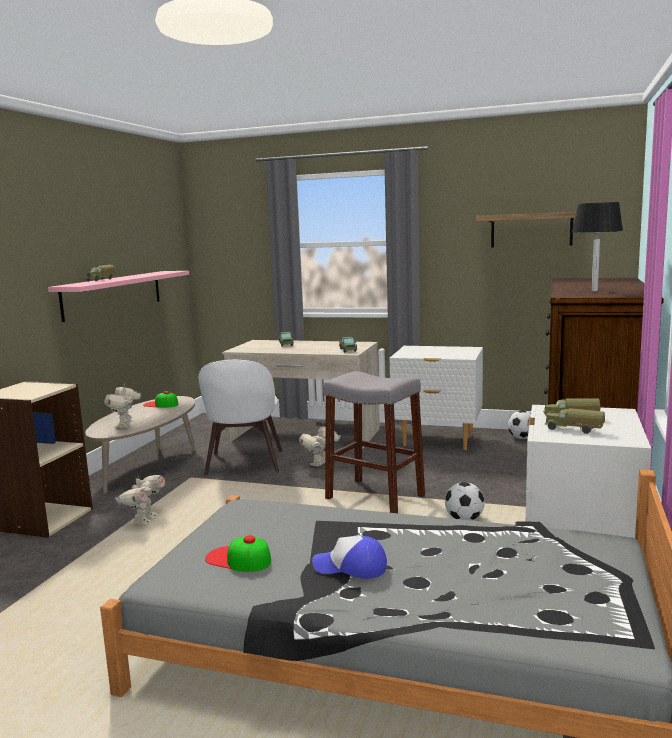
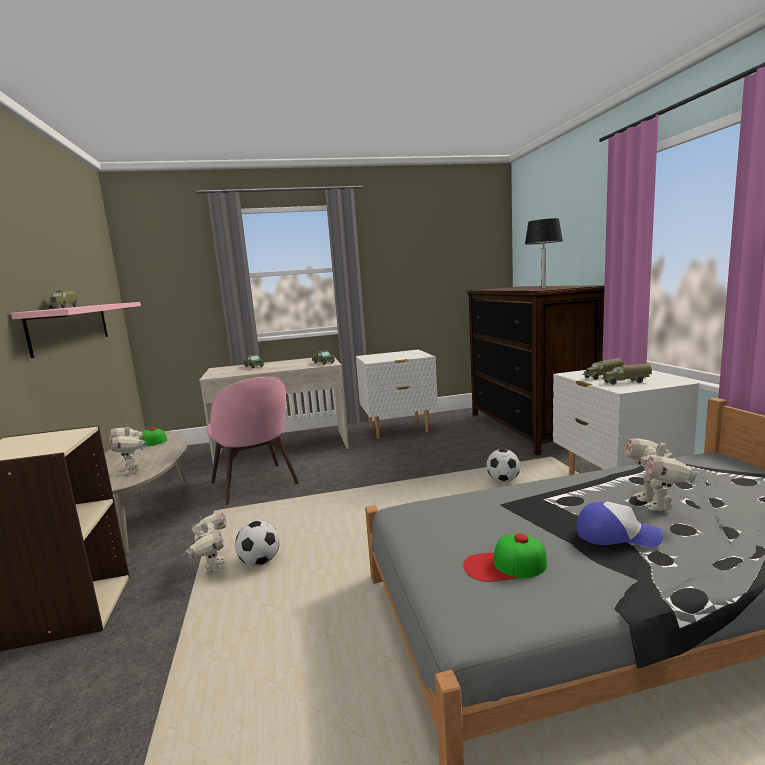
camera: 30 degrees left, 0 degrees up
white chair [199,360,282,475] -> pink chair [206,377,299,505]
toy robot [299,426,341,467] -> toy robot moved to [624,435,699,511]
cap [312,535,387,579] -> cap turned 150 degrees counterclockwise [577,501,663,547]
grey stool [324,371,425,513] -> none
shelf [476,212,576,248] -> none
football [507,410,531,439] -> football moved to [235,521,280,566]

